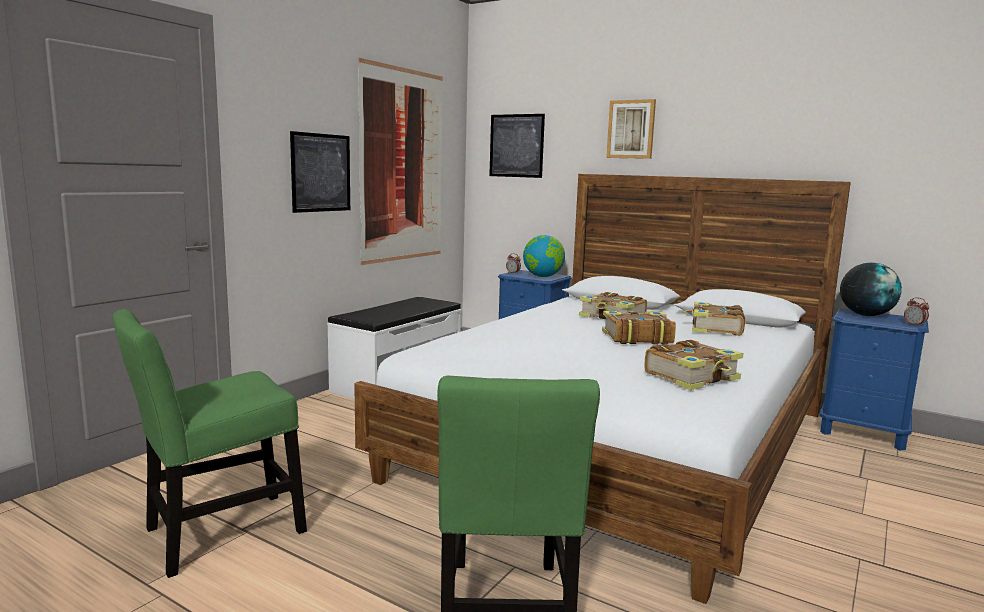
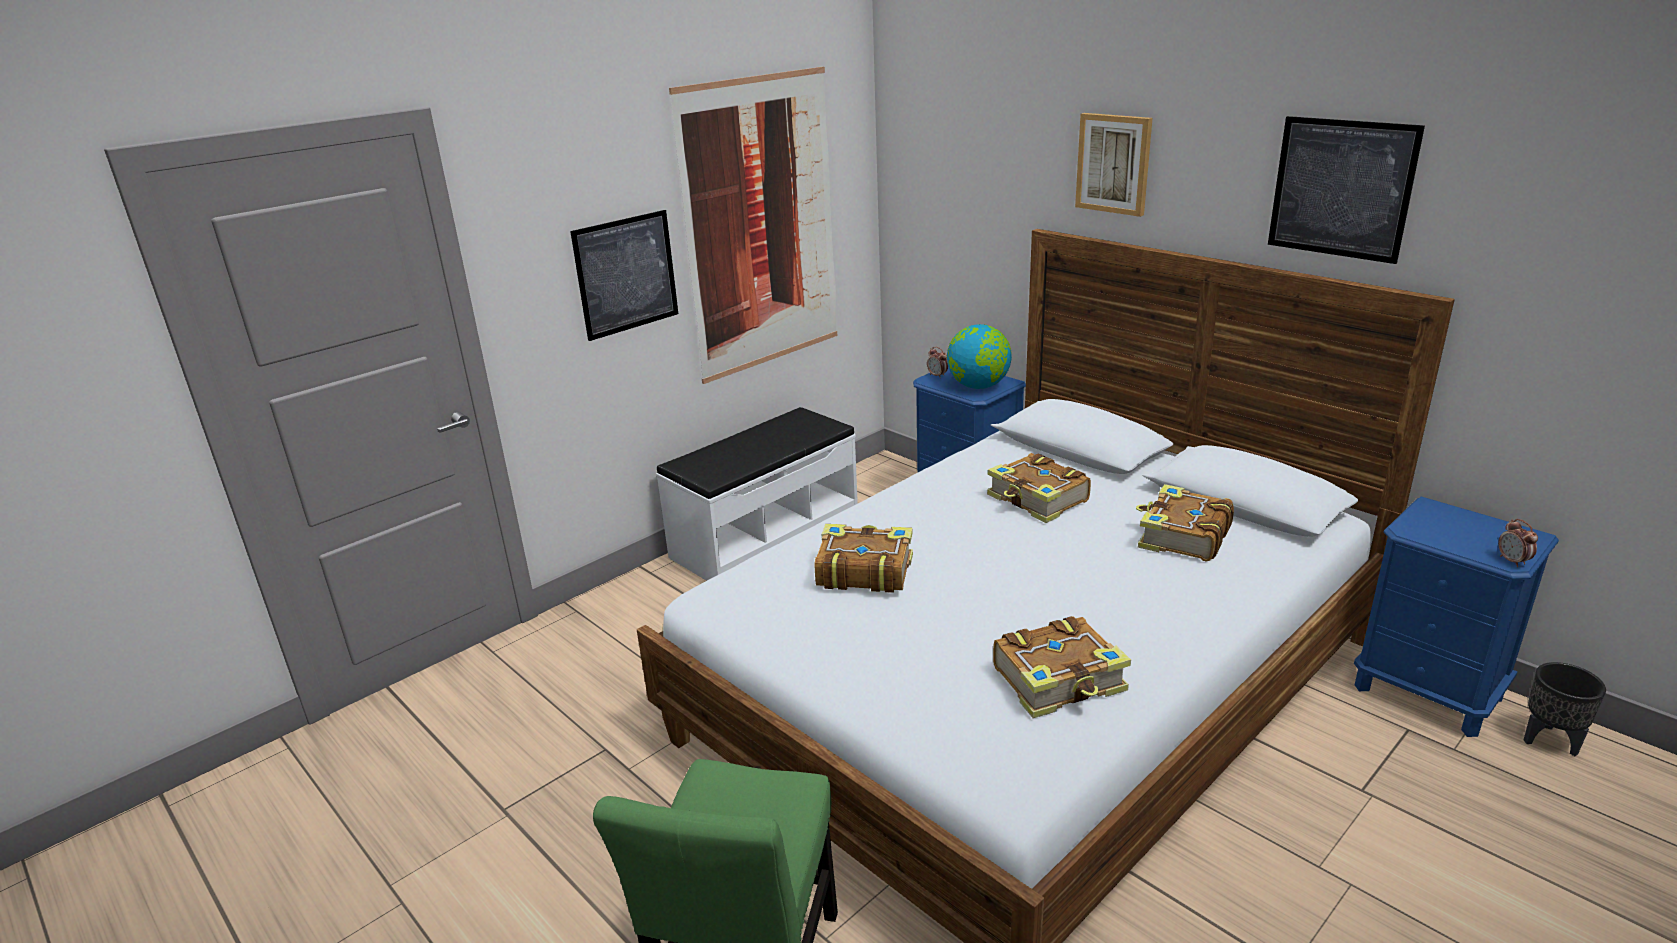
camera: 15 degrees right, 15 degrees up
green chair [113,309,307,578] -> none
picture [489,114,545,178] -> picture moved to [1268,116,1425,264]
book [602,311,676,344] -> book moved to [815,524,913,593]
globe [840,263,902,316] -> none
none -> black planter [1523,662,1606,756]

